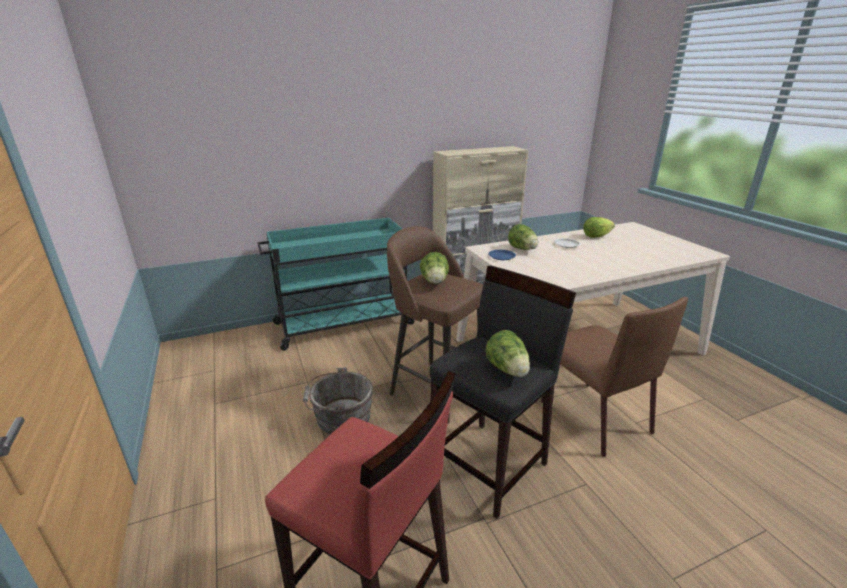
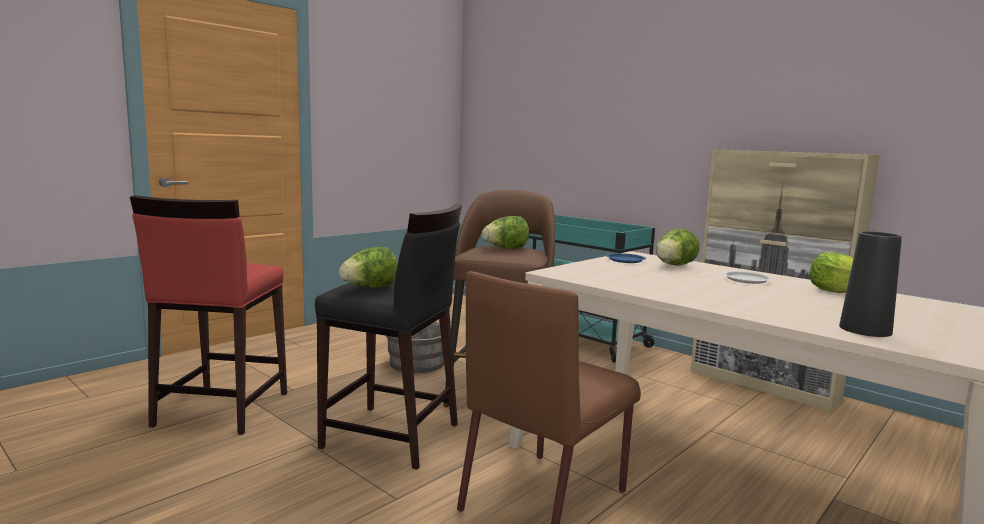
camera: 65 degrees right, 15 degrees down
none -> black vase [839,231,902,337]

